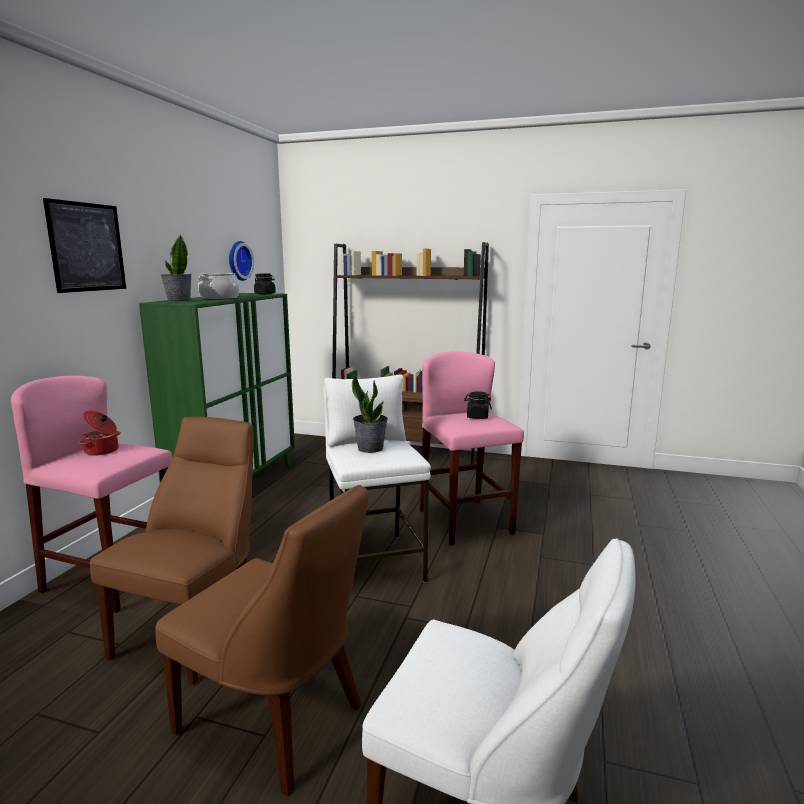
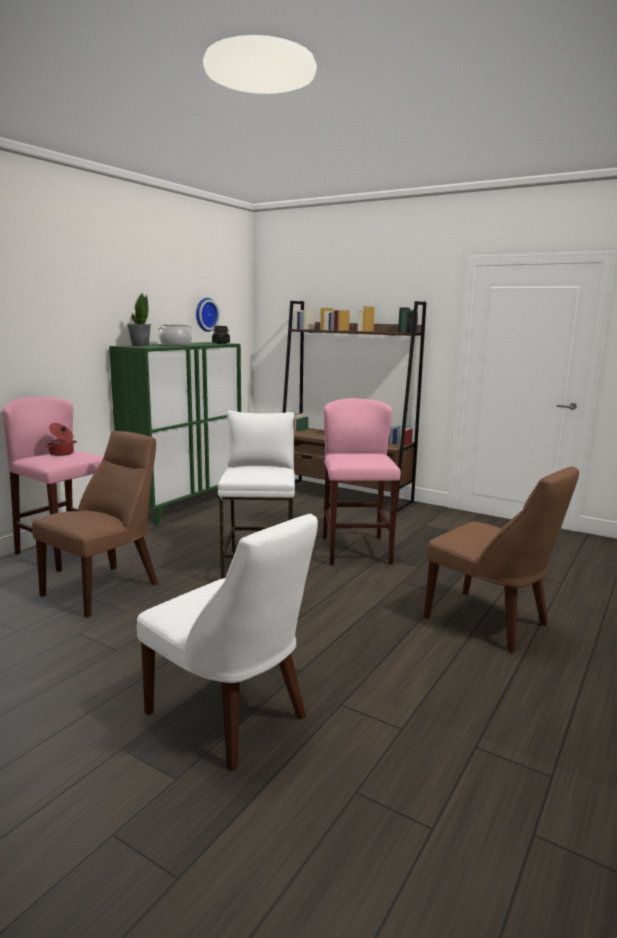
camera: 15 degrees right, 0 degrees up
picture [43,198,126,293] -> none
brown chair [155,485,369,796] -> brown chair moved to [424,466,579,653]
potted plant [352,374,388,453] -> none
black jar [464,391,492,419] -> none

